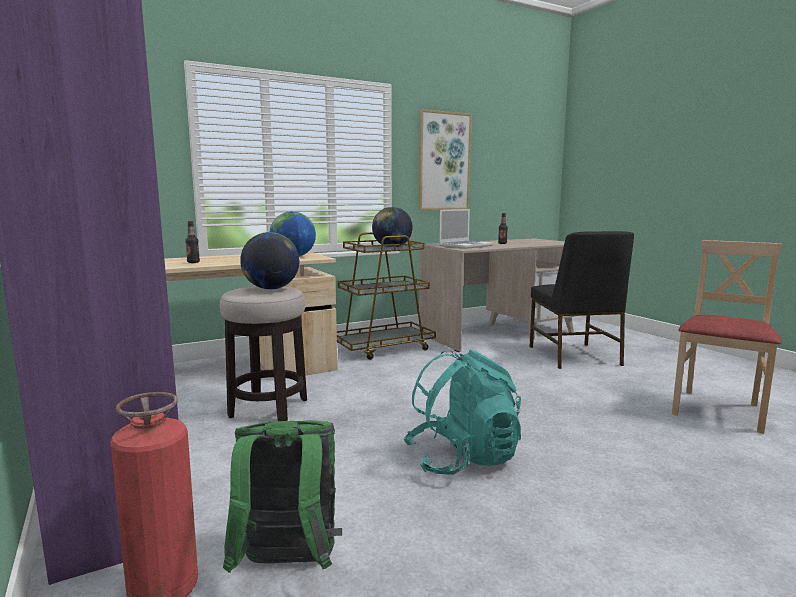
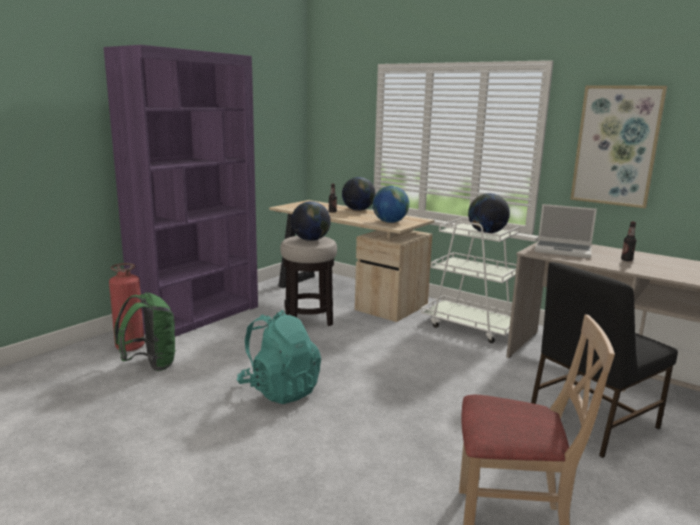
camera: 65 degrees right, 5 degrees up
brown cart [337,232,436,360] -> white cart [421,218,520,343]
none -> globe [342,177,376,211]

